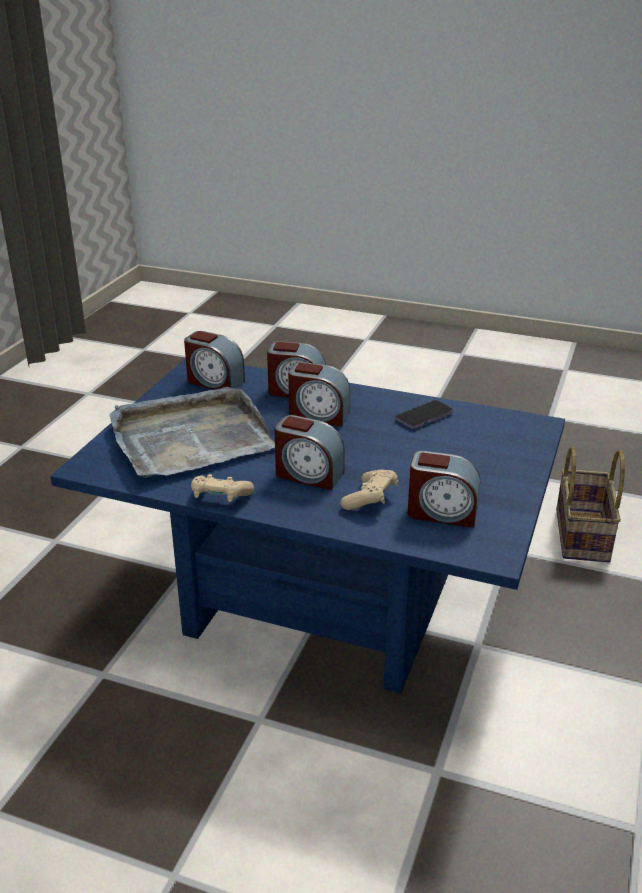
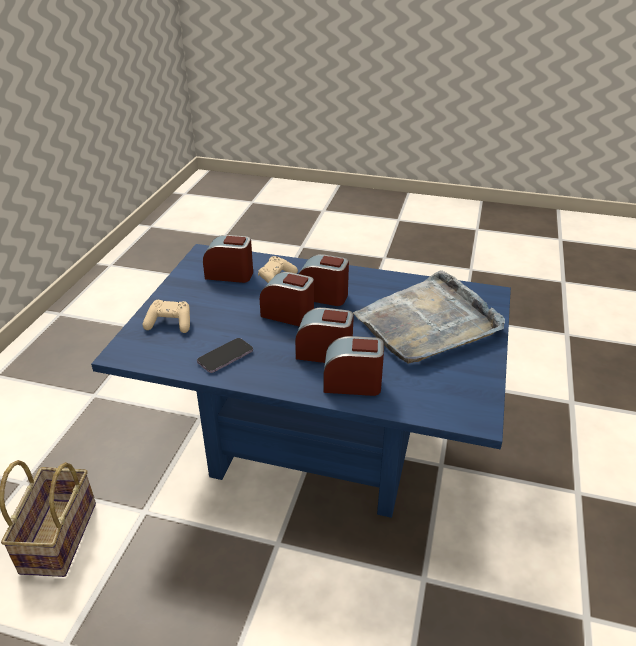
camera: 175 degrees right, 5 degrees up
alarm clock [184,331,245,390] -> alarm clock moved to [260,272,314,326]
beige game controller [191,474,254,502] -> beige game controller moved to [143,300,190,333]

